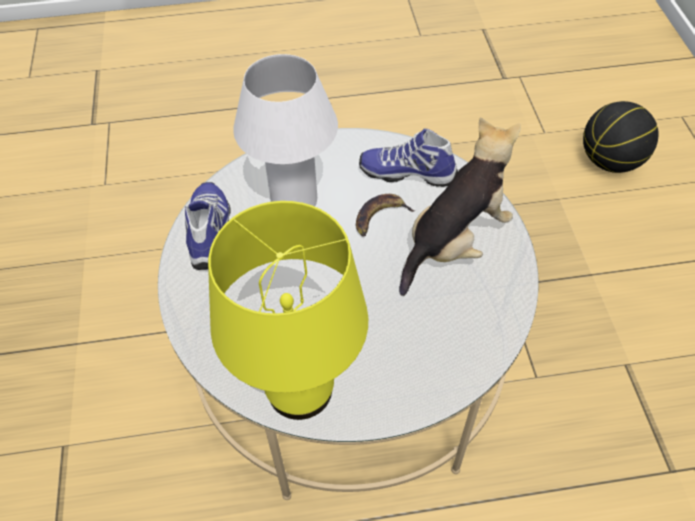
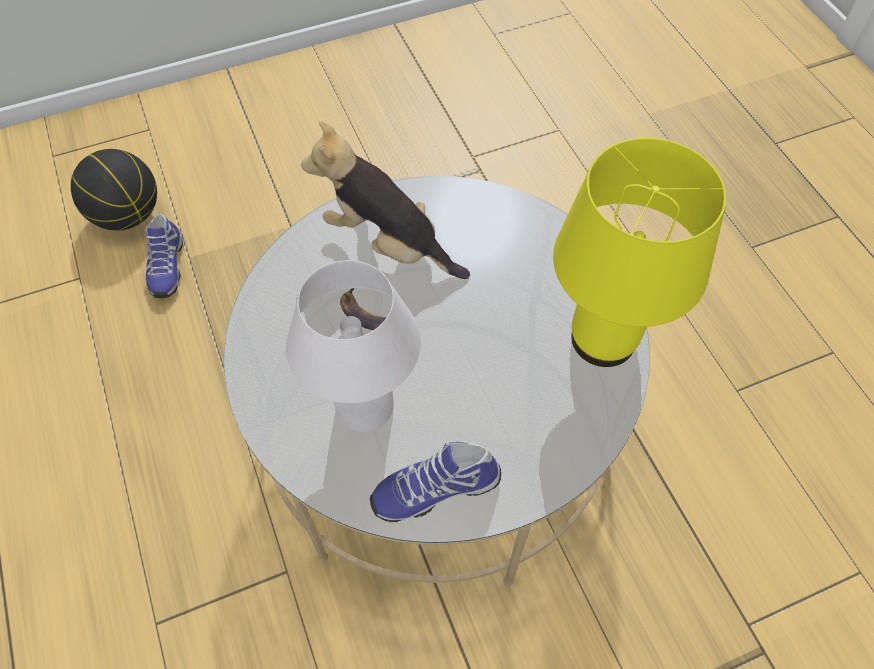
camera: 105 degrees left, 5 degrees up
shoe [359,128,458,187] -> shoe moved to [145,214,183,298]

